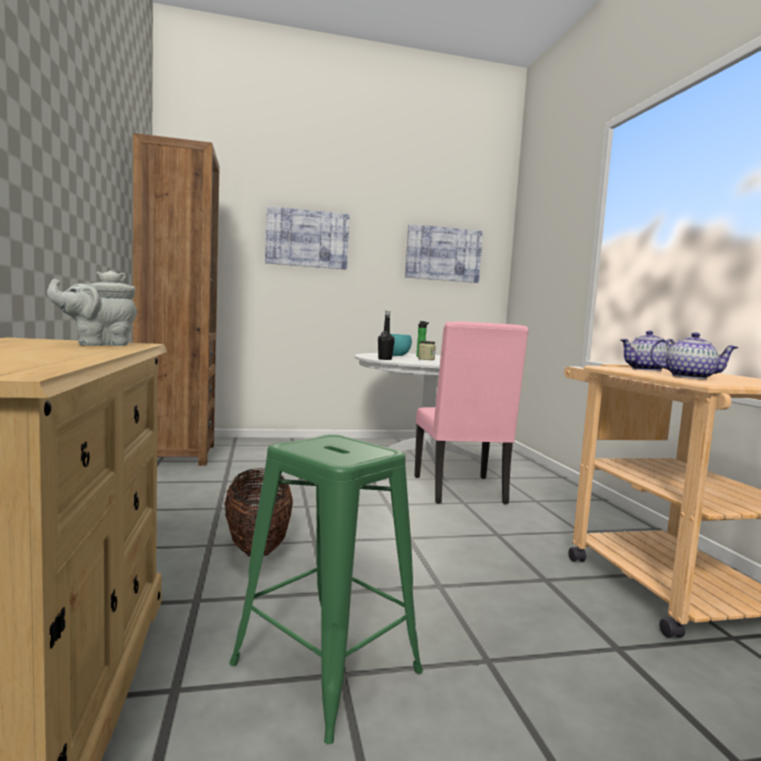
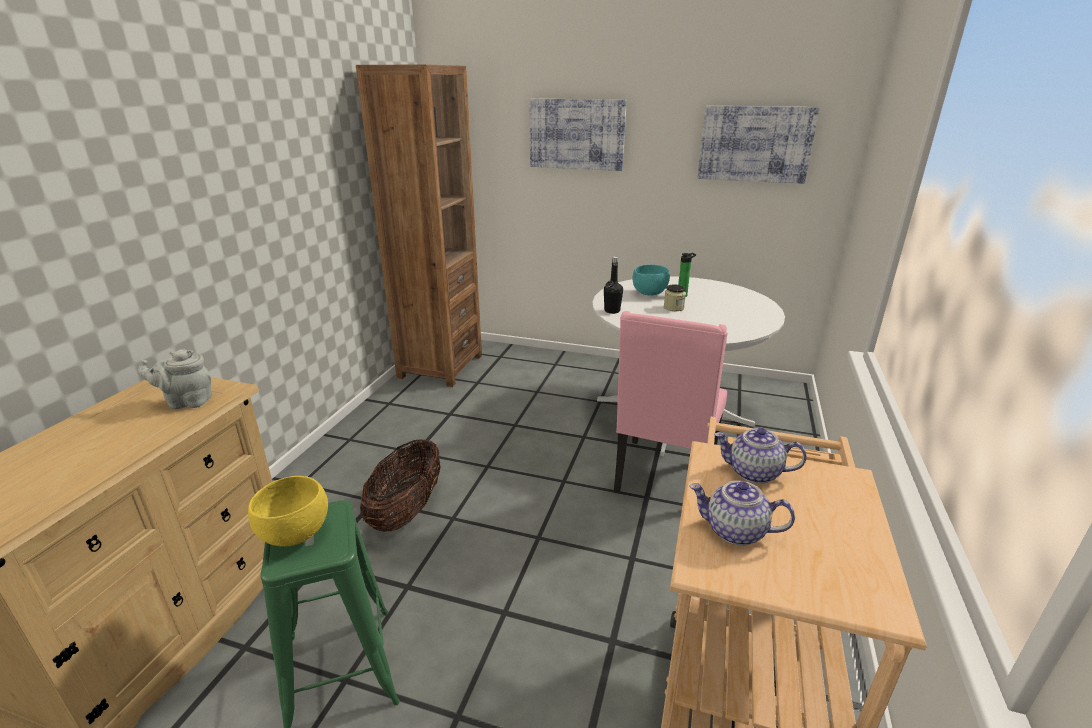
camera: 30 degrees right, 20 degrees up
teapot [650,332,739,379] -> teapot turned 150 degrees clockwise [689,481,795,546]
none -> yellow bowl [248,476,328,547]

